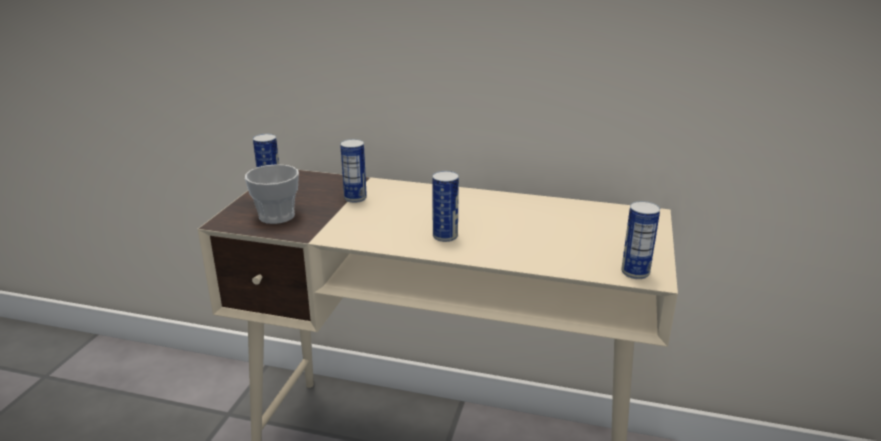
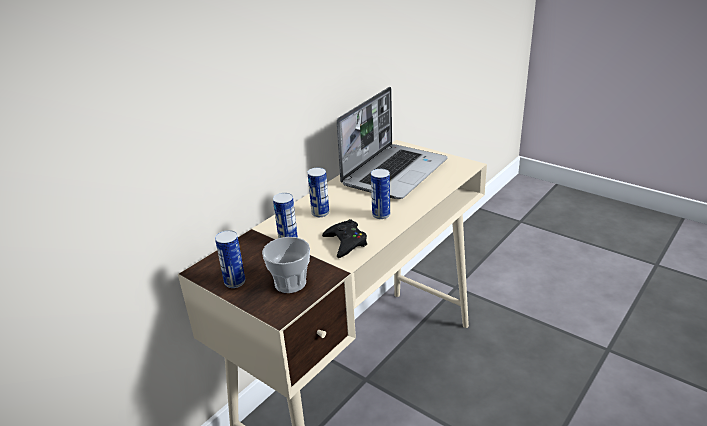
camera: 65 degrees left, 5 degrees up
can [621,201,660,279] -> can moved to [307,167,329,217]
none -> black game controller [322,219,367,258]
none -> laptop [337,87,448,199]

